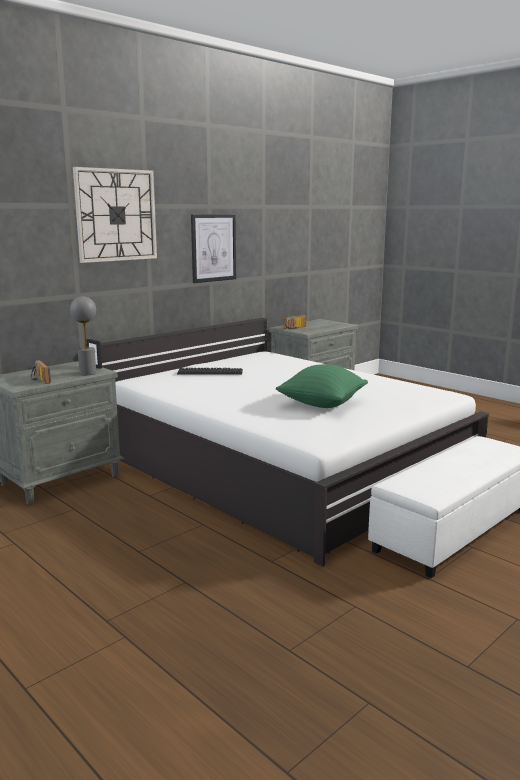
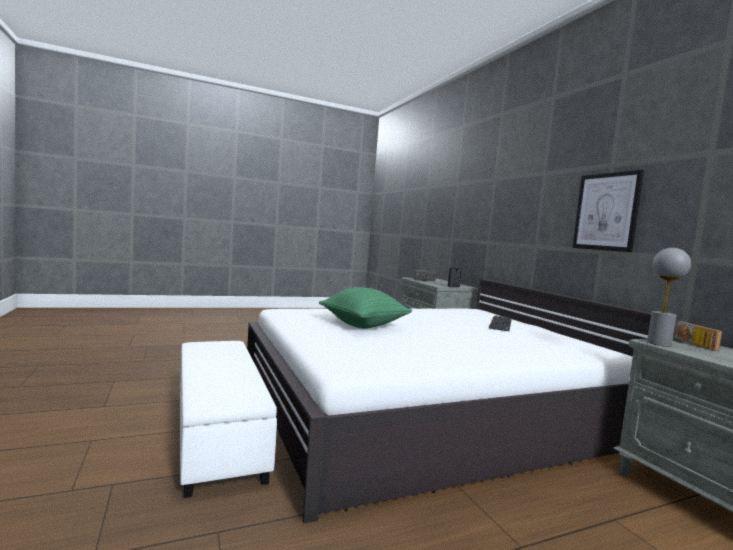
camera: 110 degrees right, 10 degrees down
grey table lamp [70,296,96,375] -> grey table lamp moved to [647,248,691,347]
wall clock [73,167,157,263] -> none

